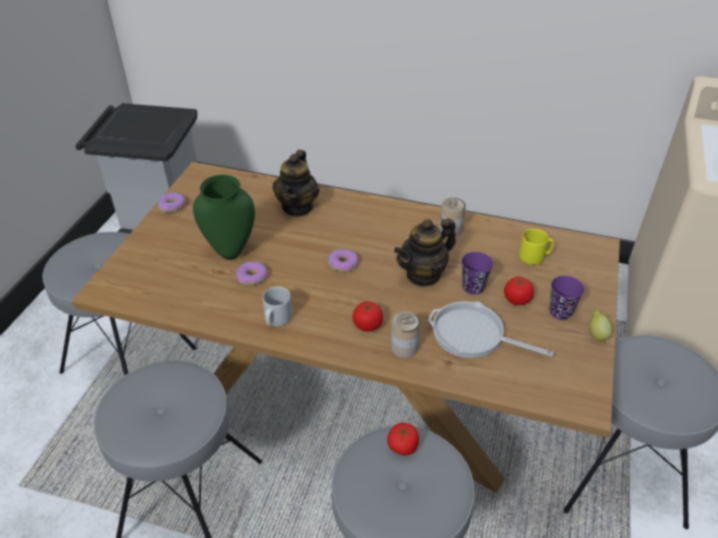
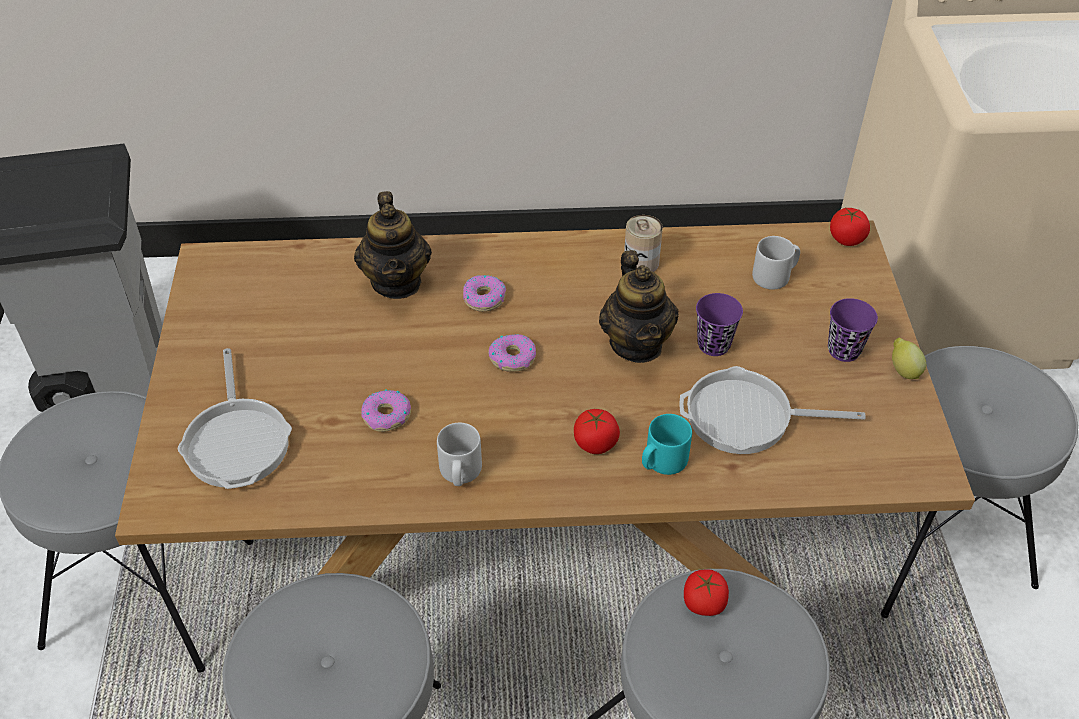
camera: 20 degrees left, 5 degrees up
donut [158,192,186,213] -> donut moved to [463,275,506,312]
green vase [193,175,255,260] -> none
can [390,311,420,358] -> turquoise mug [642,414,692,475]
teapot [394,218,456,287] -> teapot turned 45 degrees counterclockwise [599,250,678,363]
tomato [504,276,534,305] -> tomato moved to [830,208,870,246]
yellow mug [519,229,554,265] -> grey mug [752,236,800,290]
none -> frying pan [178,348,292,489]

